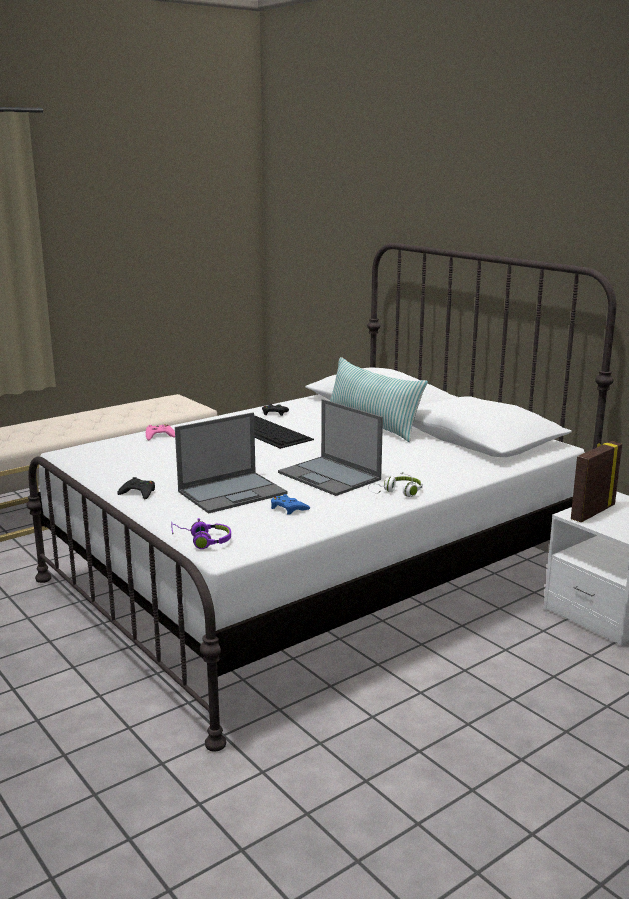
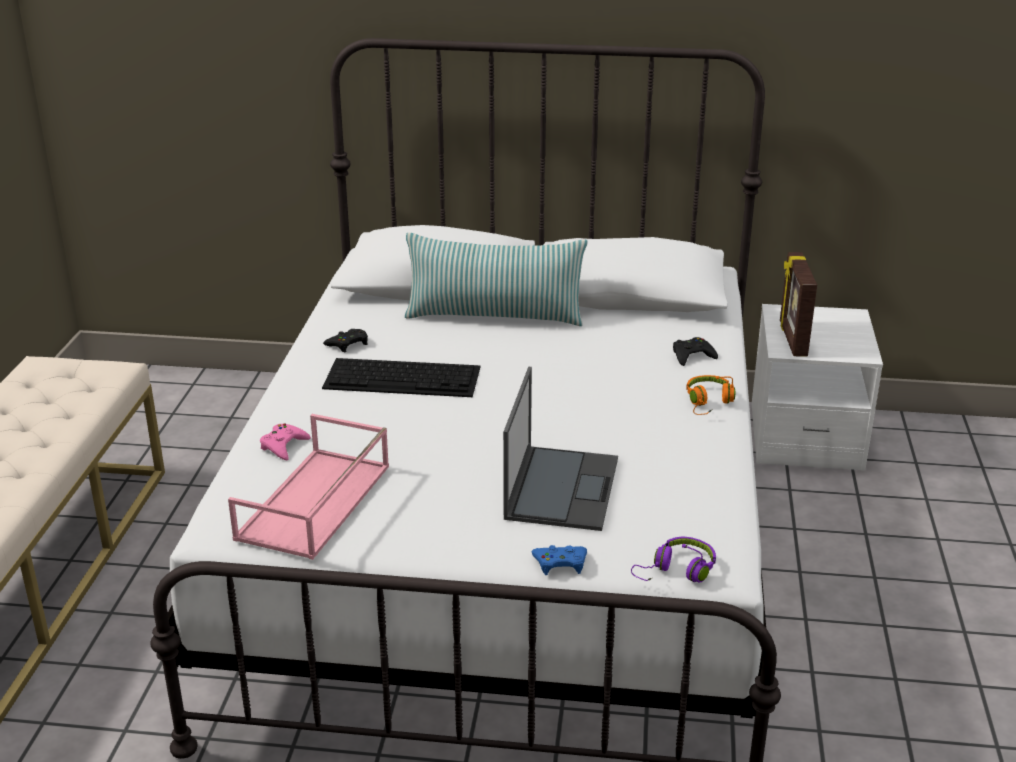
camera: 45 degrees left, 10 degrees up
black game controller [117,477,155,500] -> black game controller moved to [673,337,718,366]
blue game controller [271,494,310,515] -> blue game controller moved to [532,545,587,575]
laptop [278,399,383,496] -> none
white headphones [368,472,423,497] -> orange headphones [686,375,735,415]
none -> pink tray [228,414,389,560]

